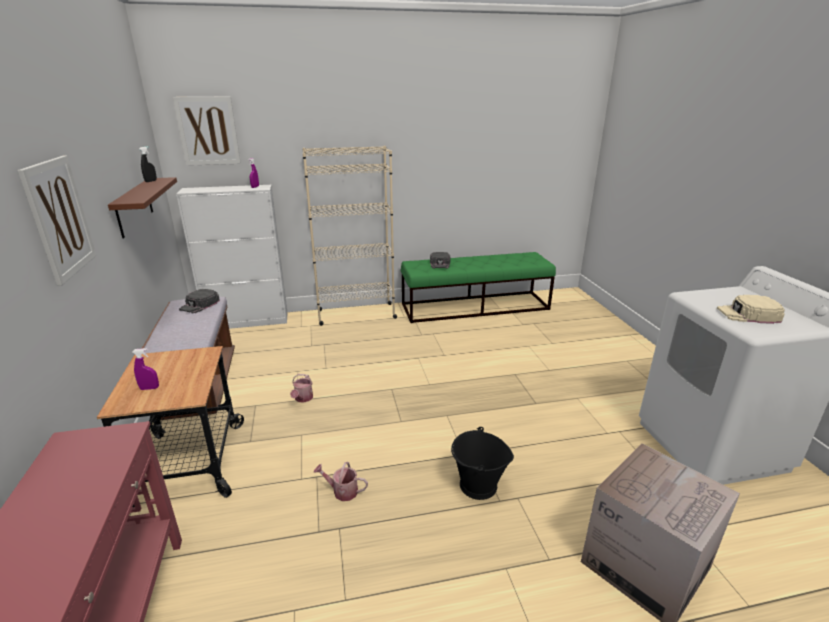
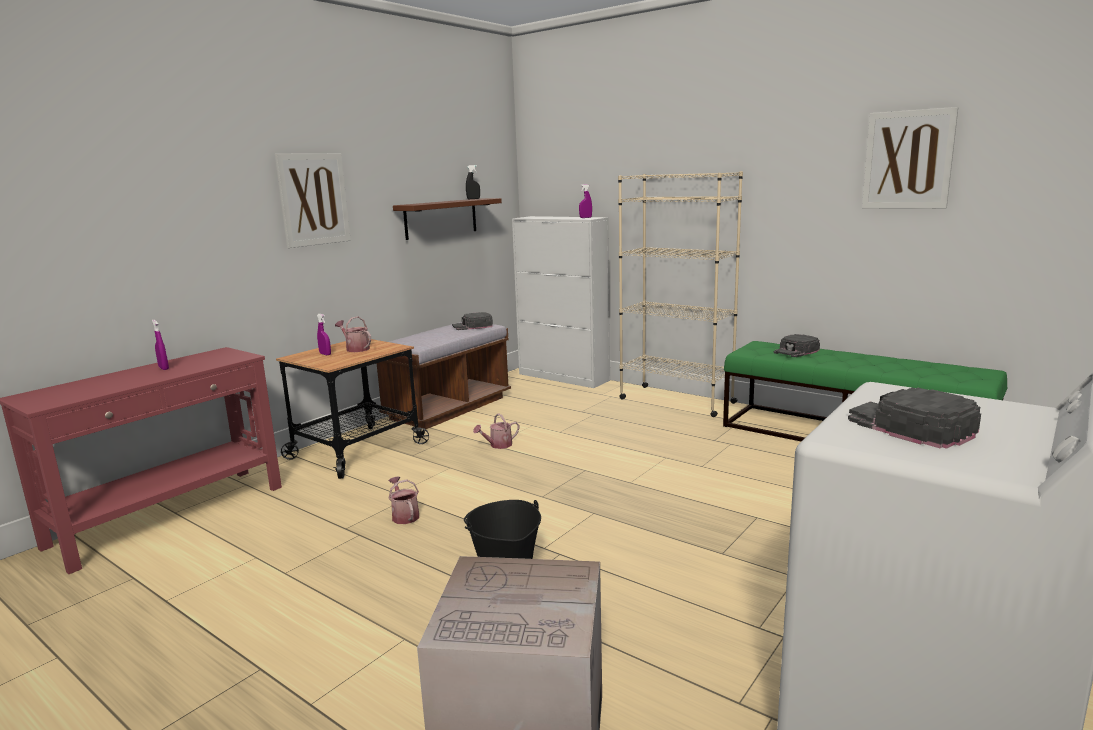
camera: 50 degrees right, 10 degrees down
picture [173,97,241,166] -> picture moved to [862,107,958,209]
beige cap [717,295,785,324] -> black cap [848,387,981,449]
none -> purple spray bottle [152,320,169,370]
none -> watering can [335,316,371,352]

